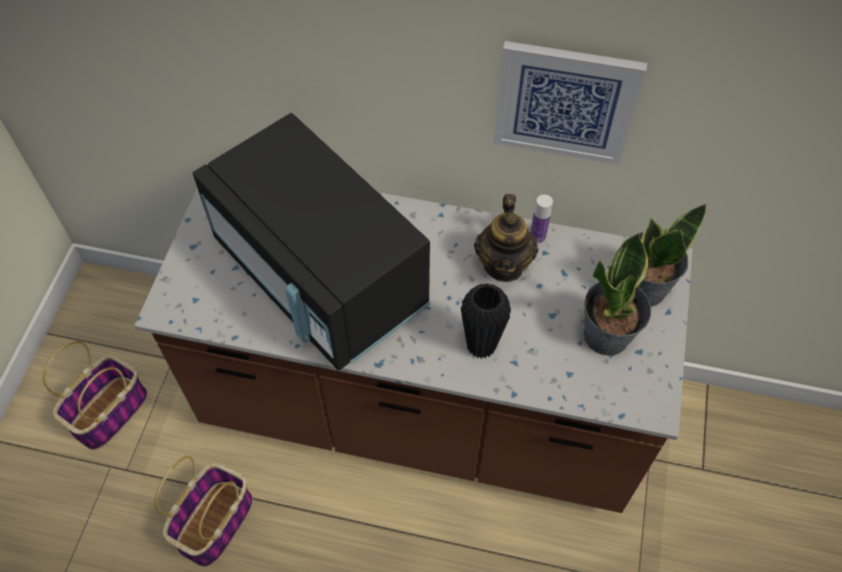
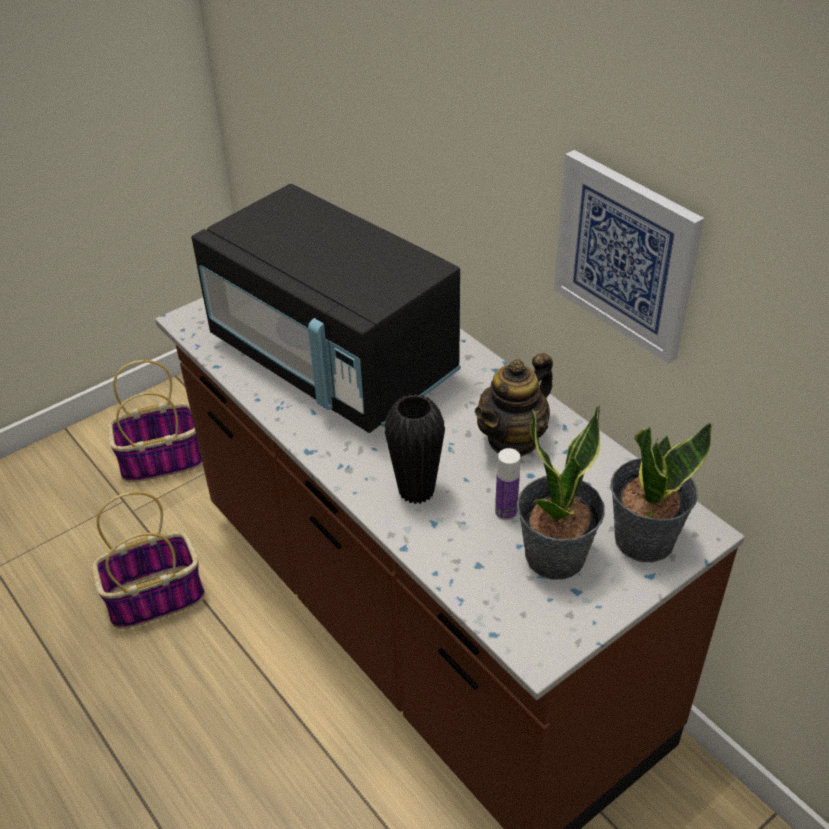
camera: 40 degrees right, 15 degrees down
black microwave [193,113,430,371] -> black microwave turned 45 degrees counterclockwise [191,184,461,433]
bottle [530,194,553,244] -> bottle moved to [495,448,520,520]

